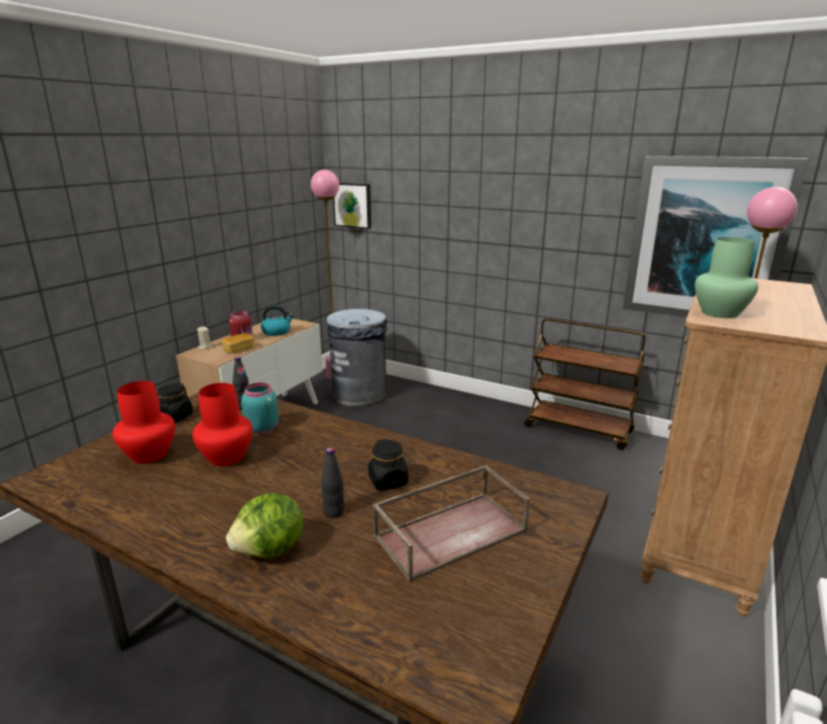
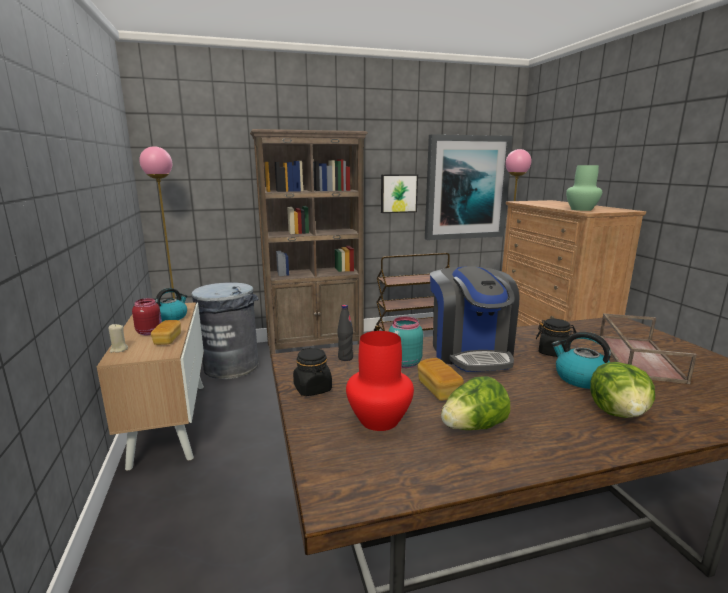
camera: 45 degrees left, 5 degrees down
red vase [192,383,253,466] -> bread [417,358,464,401]
black bottle [321,448,344,518] -> kettle [551,332,611,389]
picture [333,183,371,229] -> picture moved to [381,174,418,213]
none -> brown bookcase [250,129,368,358]
none -> coffee machine [430,266,519,372]
none -> lettuce [441,376,510,430]

